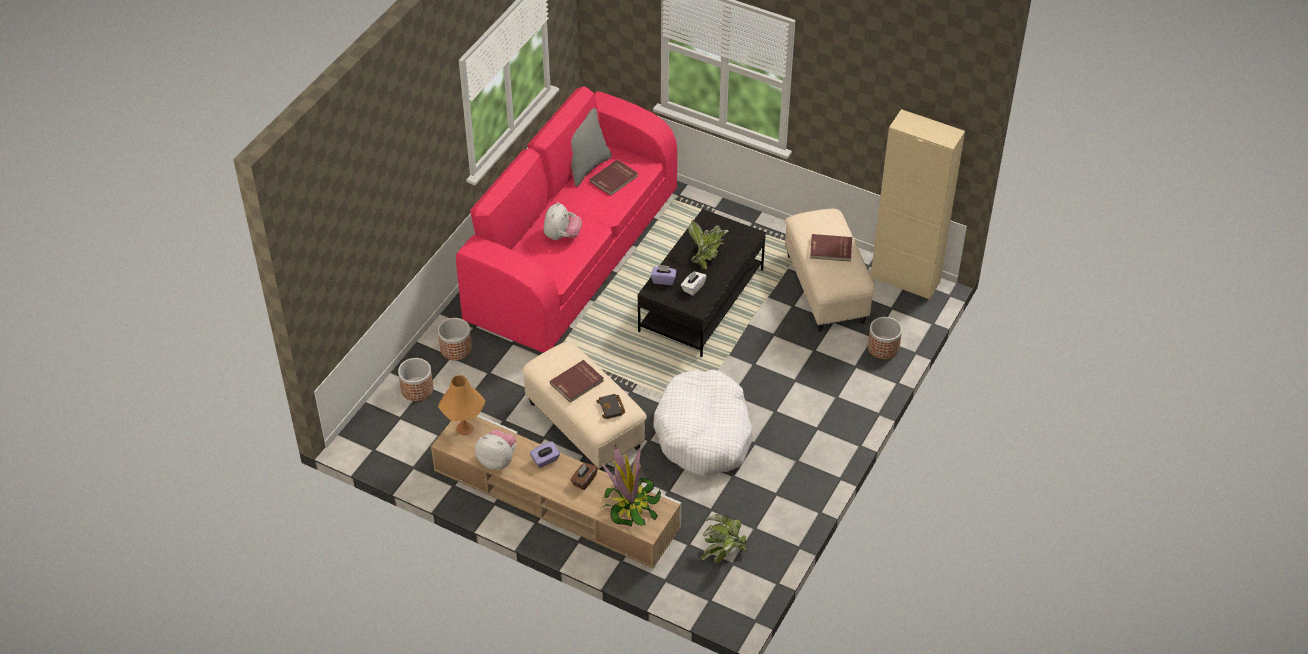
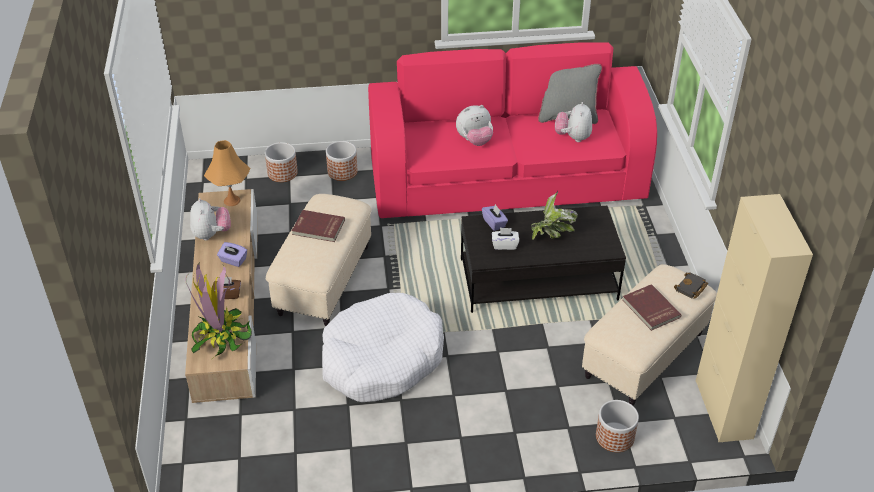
camera: 55 degrees right, 5 degrees down
red book [590,160,638,196] -> plush toy [555,102,592,142]
black book [596,394,625,419] -> black book moved to [674,272,708,299]
potted plant [700,514,747,563] -> none

